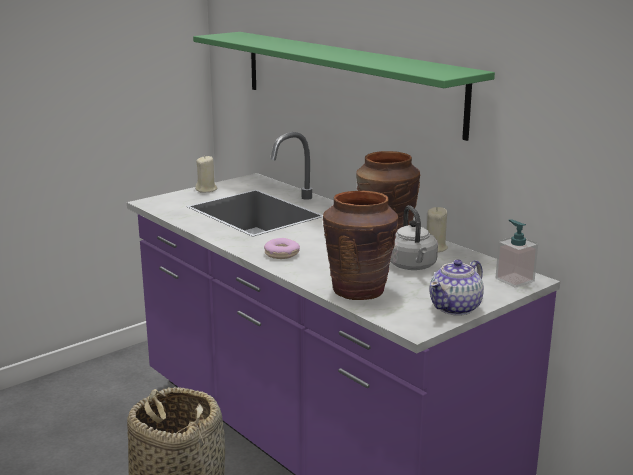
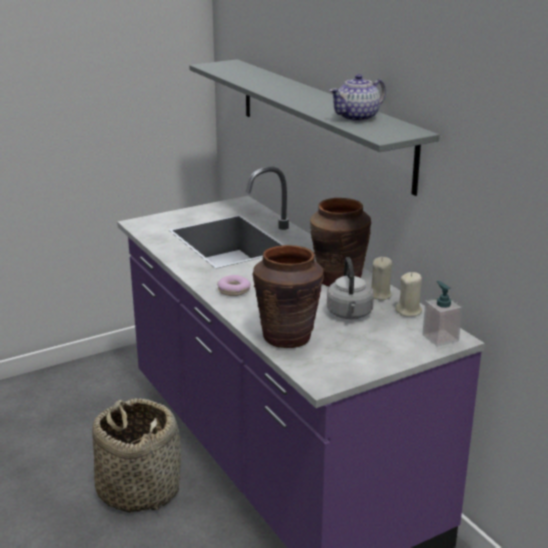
camera: 10 degrees right, 5 degrees up
green shelf [193,32,495,141] -> grey shelf [189,59,439,196]
beige candle [195,156,218,193] -> beige candle moved to [395,272,422,317]
teapot [429,259,484,316] -> teapot moved to [329,74,386,122]

